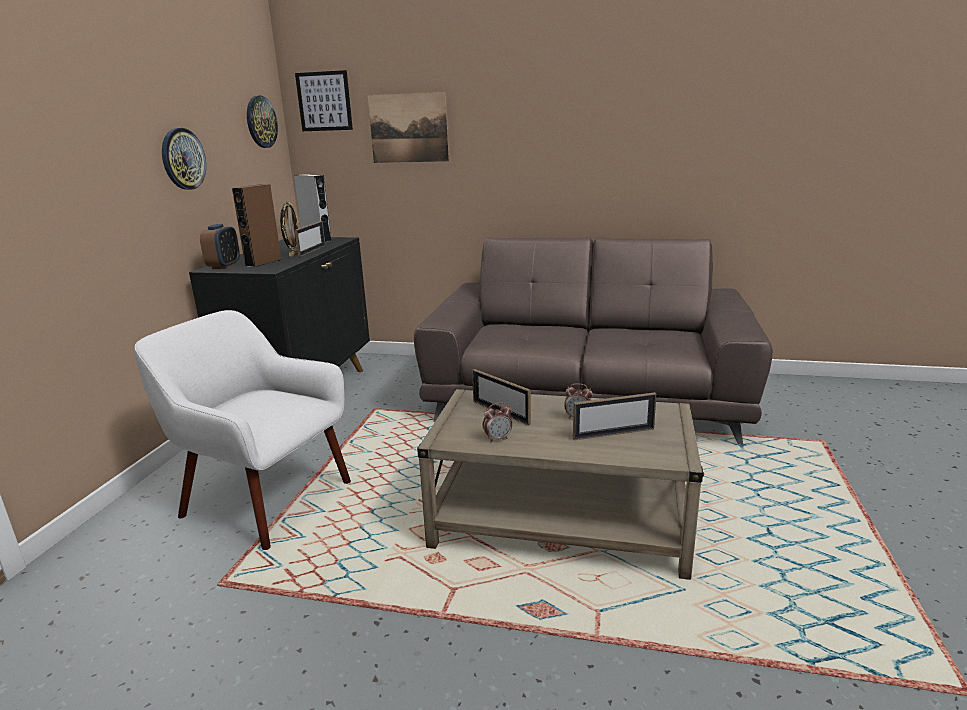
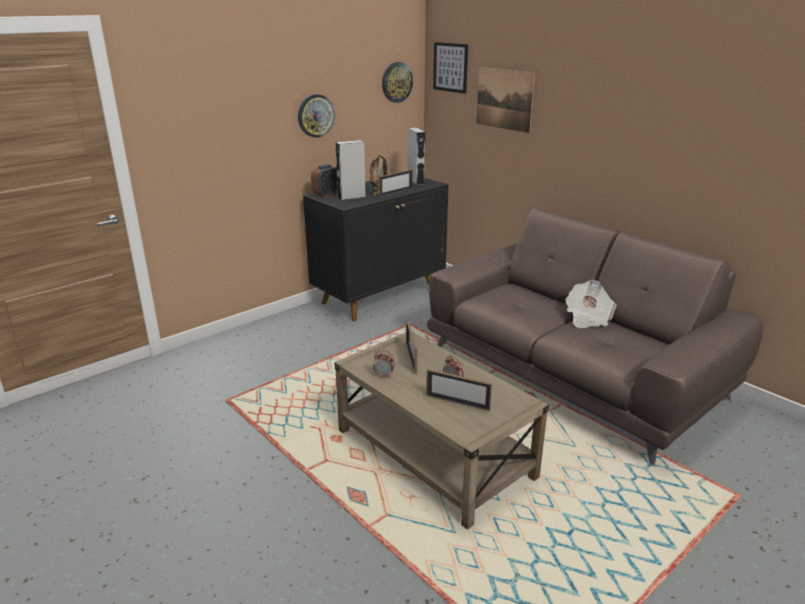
camera: 35 degrees right, 5 degrees up
white armchair [134,310,351,550] -> none
brown speaker [232,184,282,267] -> grey speaker [336,140,366,201]
none -> newspaper [565,280,617,328]

